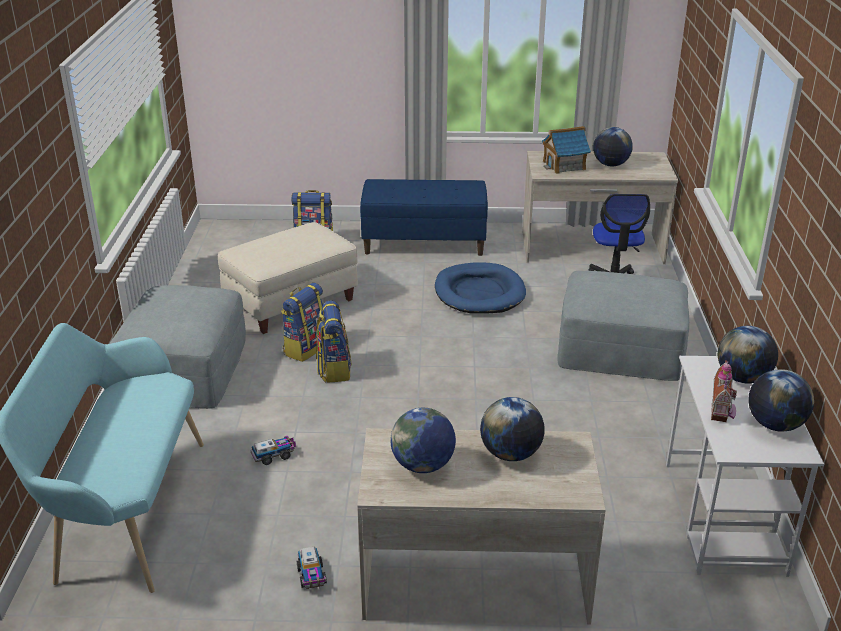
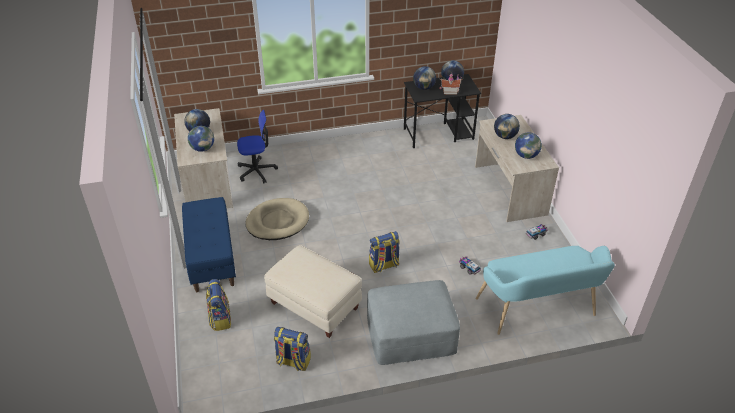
camera: 105 degrees left, 10 degrees up
backpack [281,283,323,362] -> backpack moved to [274,327,311,371]
blue dog bed [435,262,526,314] -> beige dog bed [246,198,309,240]
toy house [542,126,591,174] -> globe [188,126,214,152]
grey ottoman [557,271,689,381] -> none
white desk [666,356,824,577] -> black desk [404,74,481,148]

